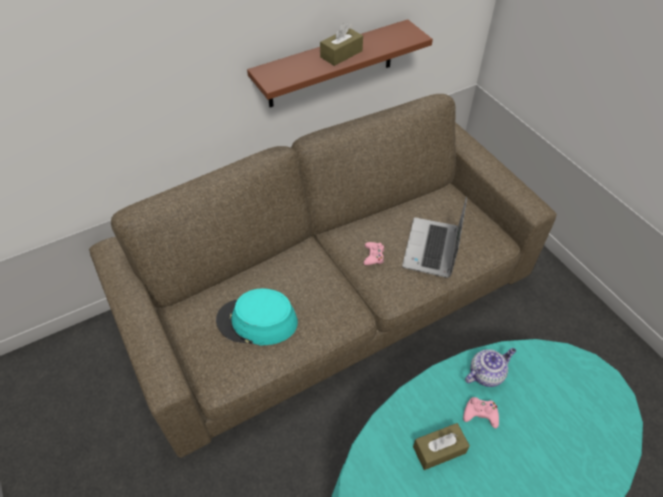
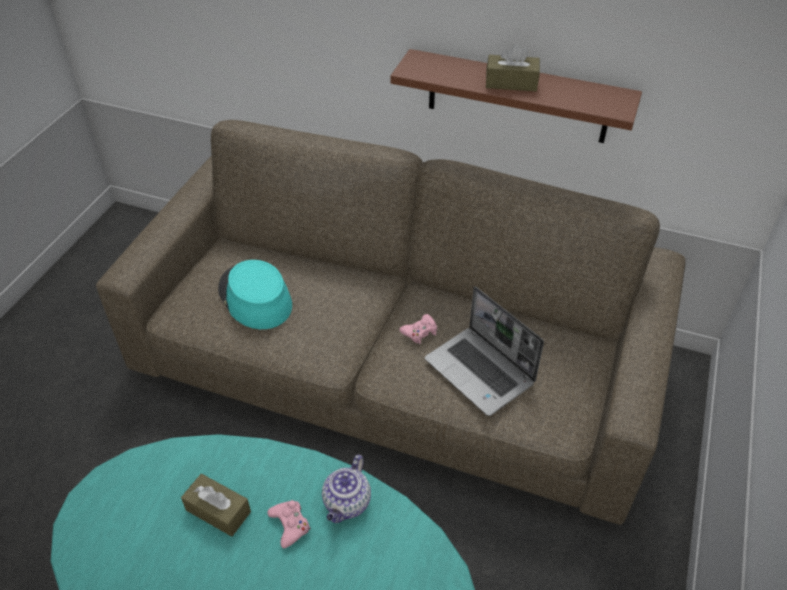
camera: 50 degrees right, 5 degrees down
laptop [402,196,467,278] -> laptop turned 105 degrees counterclockwise [425,286,544,416]
teapot [465,348,516,387] -> teapot turned 90 degrees clockwise [322,455,371,523]

